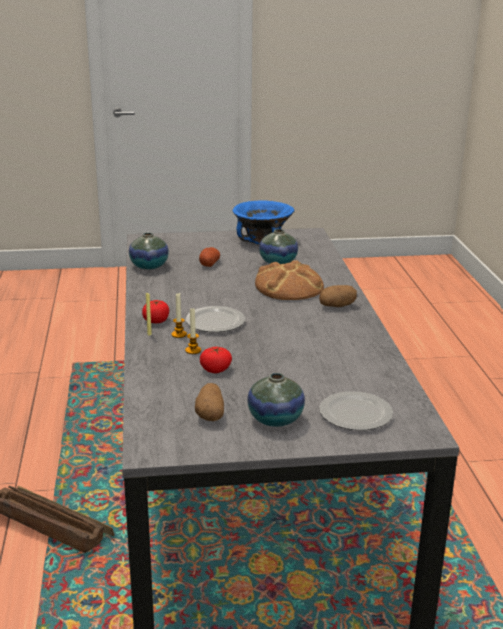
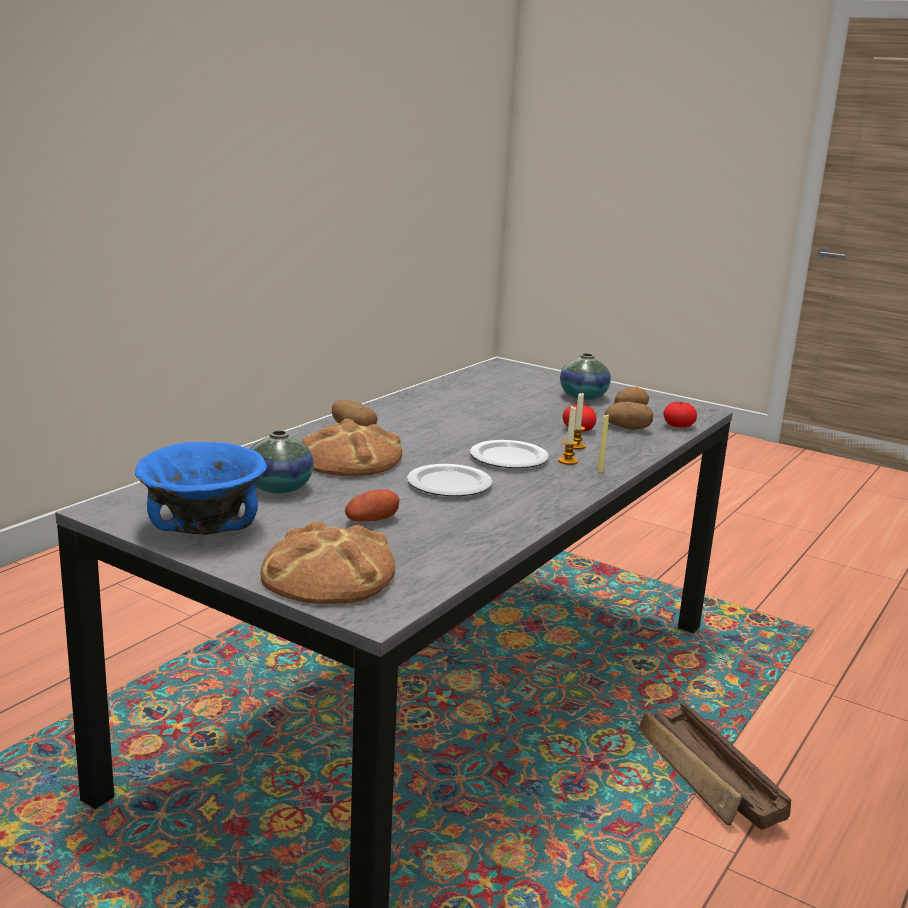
camera: 140 degrees left, 5 degrees down
vase [129,232,169,269] -> none
tomato [142,300,169,323] -> tomato moved to [663,402,697,428]
plate [319,391,393,430] -> plate moved to [407,464,492,496]
none -> bread [261,522,395,604]
none -> potato [605,402,653,430]

